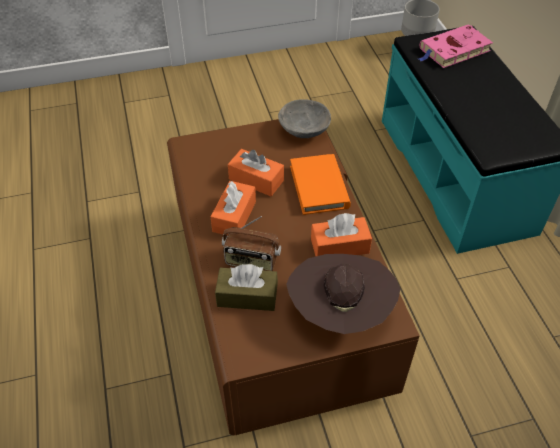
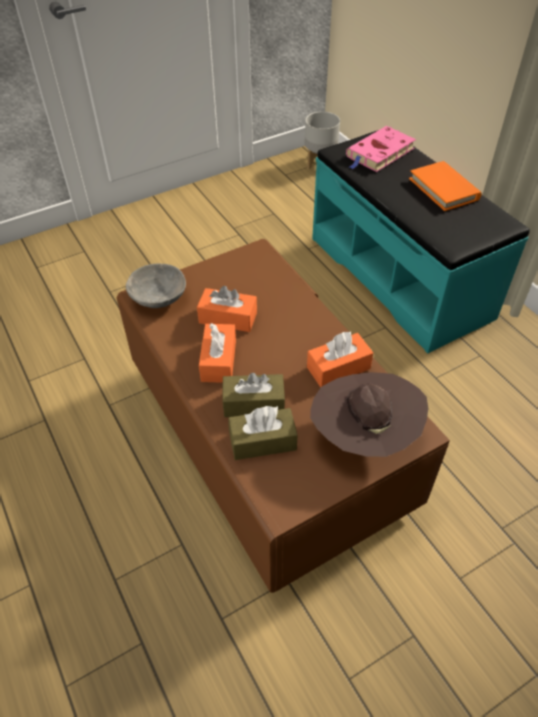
camera: 15 degrees left, 0 degrees up
radio [222,216,281,271] -> brown tissue box [222,373,285,417]
grey bowl [278,99,331,138] -> grey bowl moved to [126,263,186,308]
orange book [290,154,351,215] -> orange book moved to [409,161,482,211]

